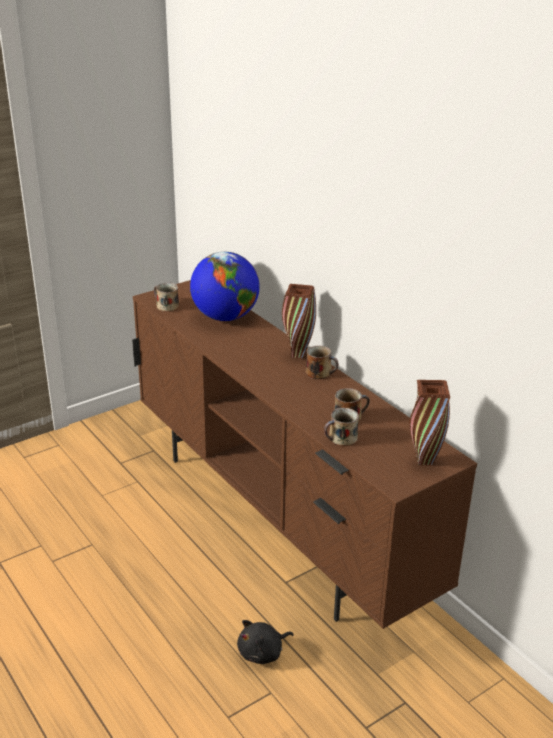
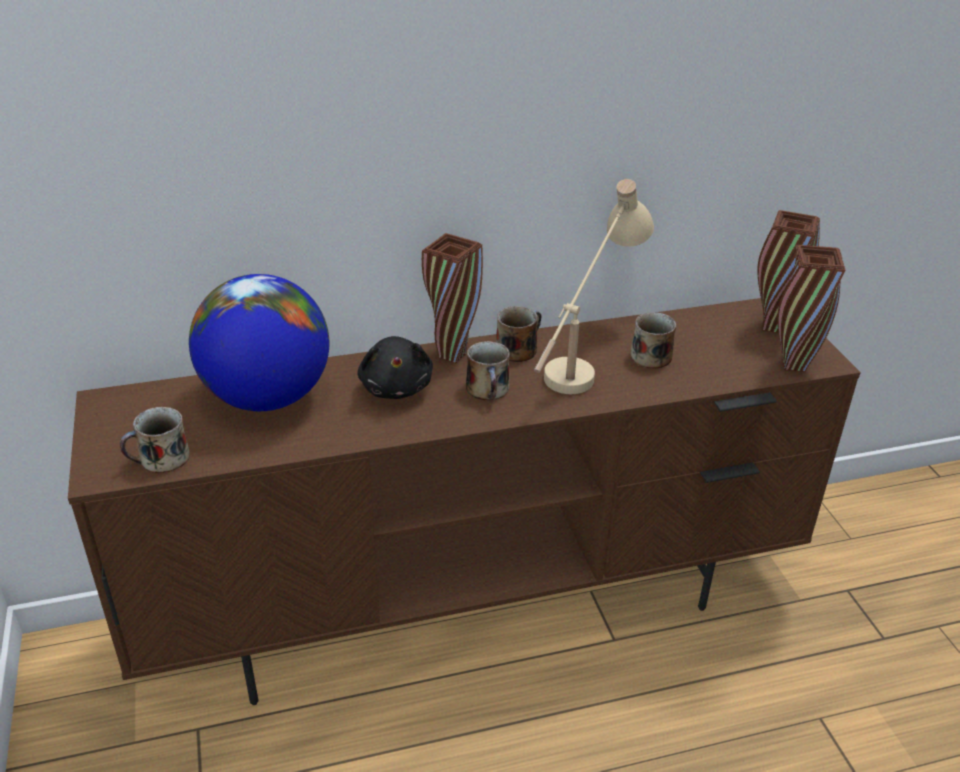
camera: 70 degrees left, 5 degrees up
black plush toy [237,620,294,664] -> black plush toy moved to [357,336,433,399]
mug [324,408,359,446] -> mug moved to [466,341,510,400]
none -> beige table lamp [534,179,654,394]
none -> brown vase [777,245,845,372]

